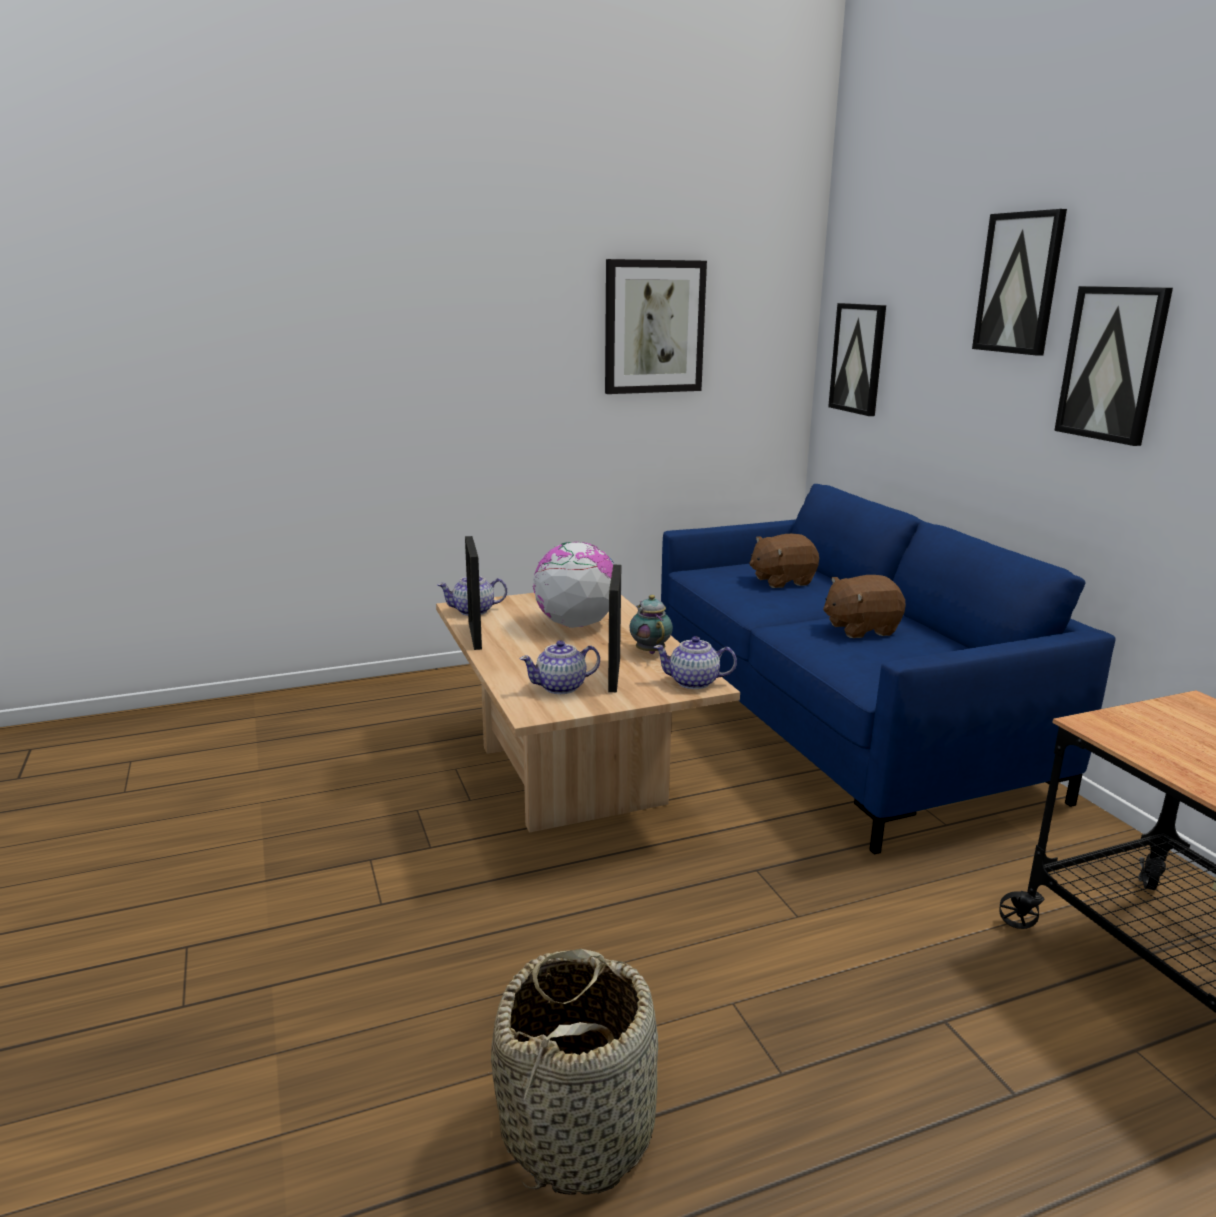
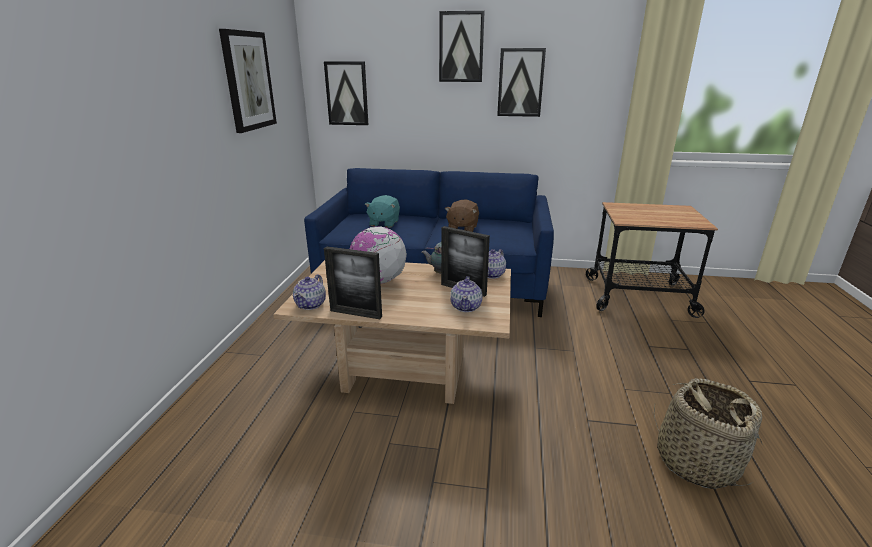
camera: 60 degrees left, 5 degrees up
brown plush toy [749,534,819,588] -> turquoise plush toy [365,195,400,228]

